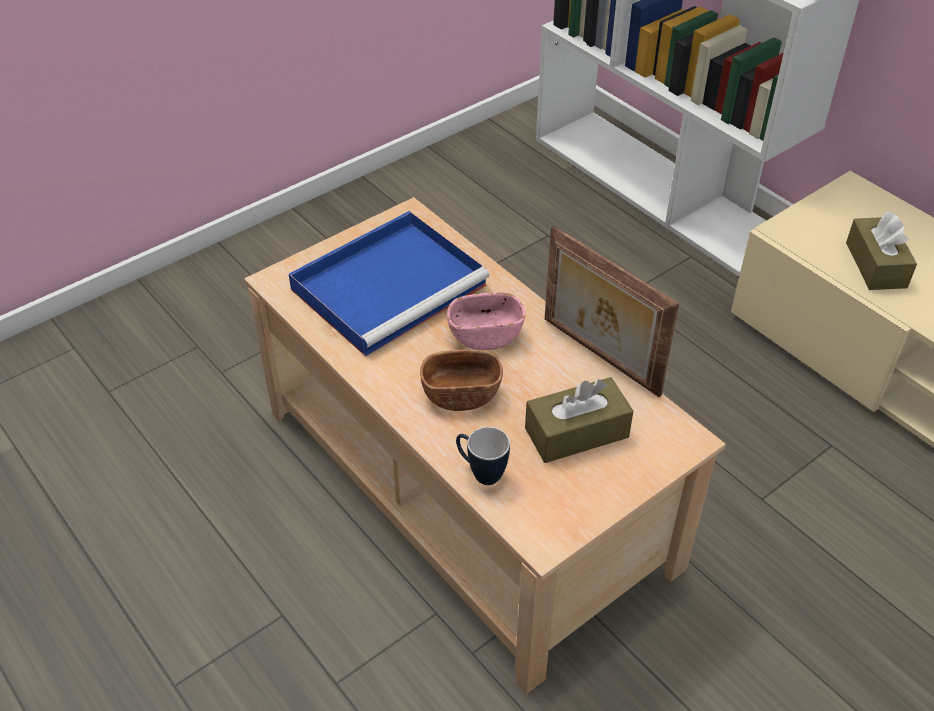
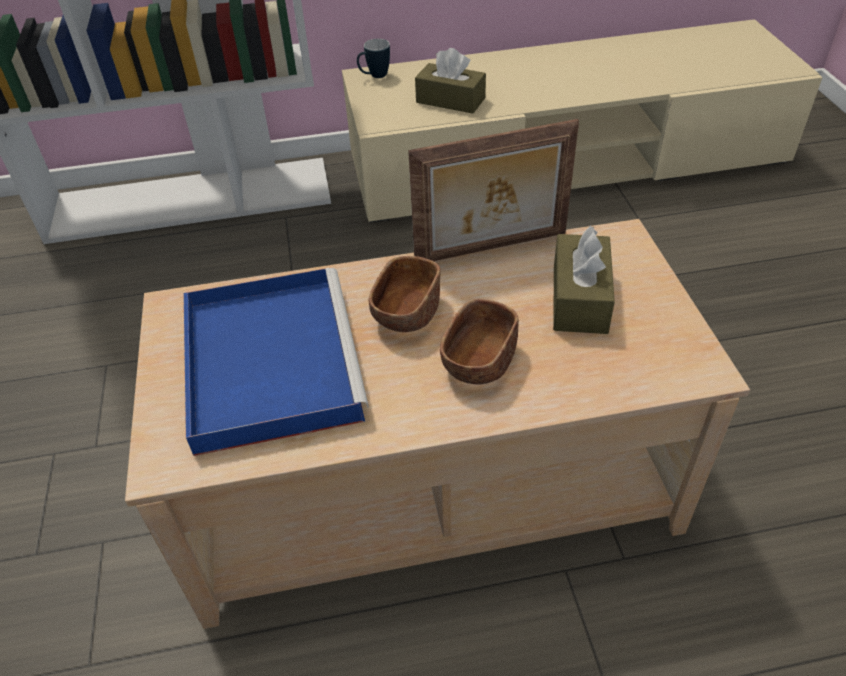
camera: 60 degrees left, 0 degrees up
pink bowl [447,292,525,350] -> brown bowl [369,256,441,332]
mug [456,427,510,485] -> mug moved to [357,39,390,78]

